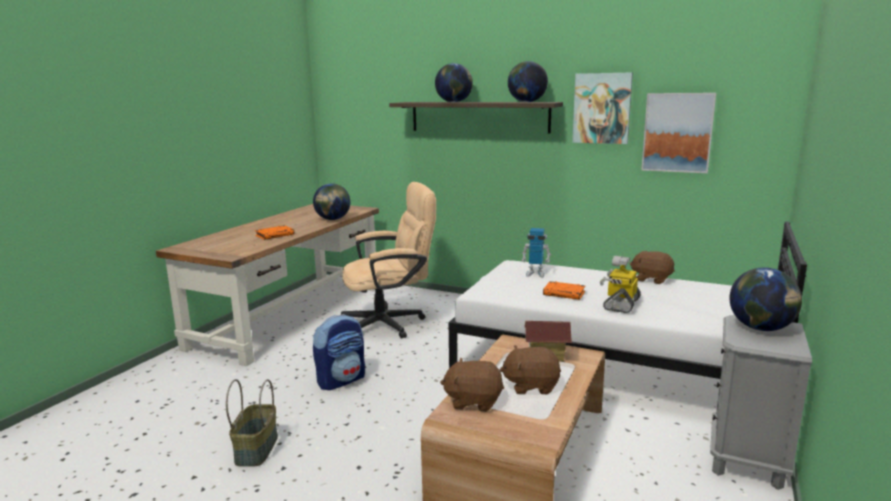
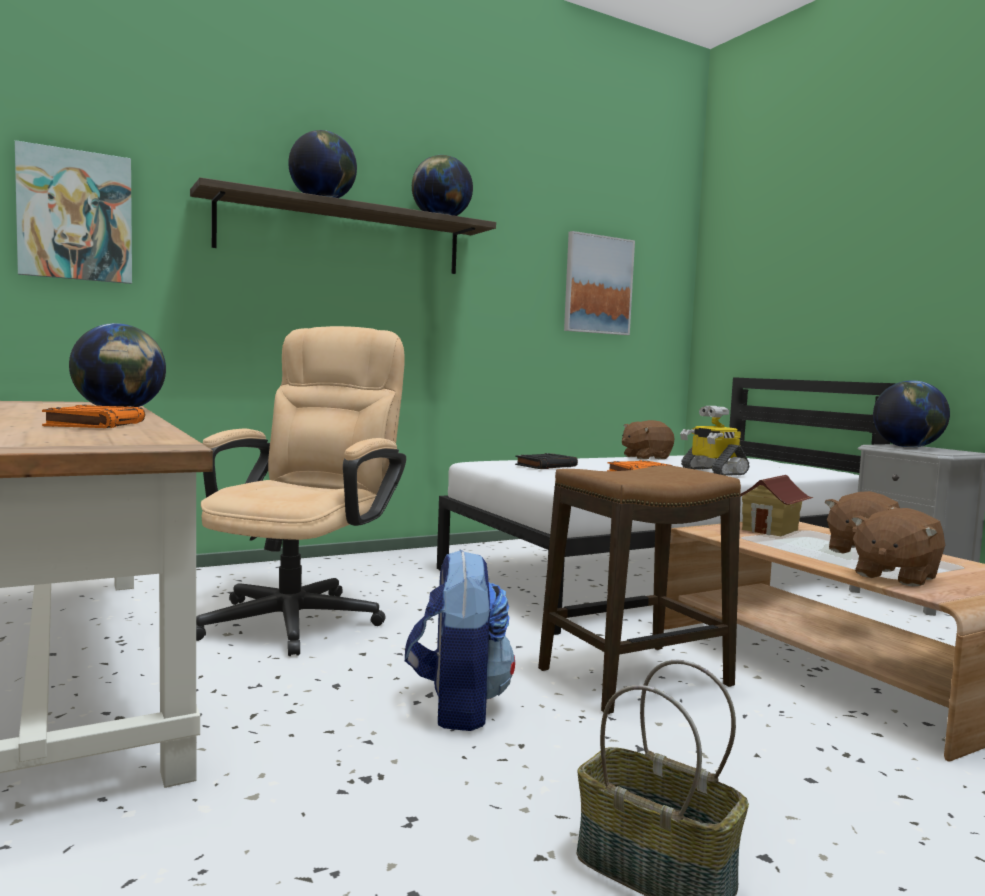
camera: 55 degrees left, 10 degrees down
toy robot [522,228,551,278] -> black book [515,453,578,469]
picture [572,72,633,144] -> picture moved to [15,140,132,284]
none -> stool [538,465,741,715]

